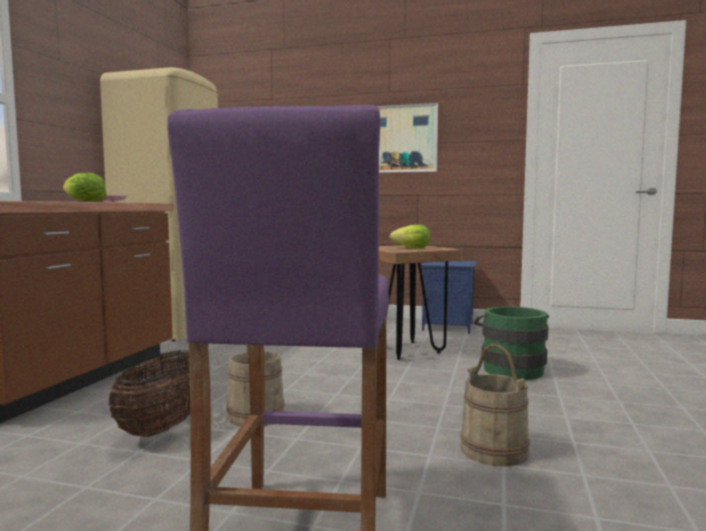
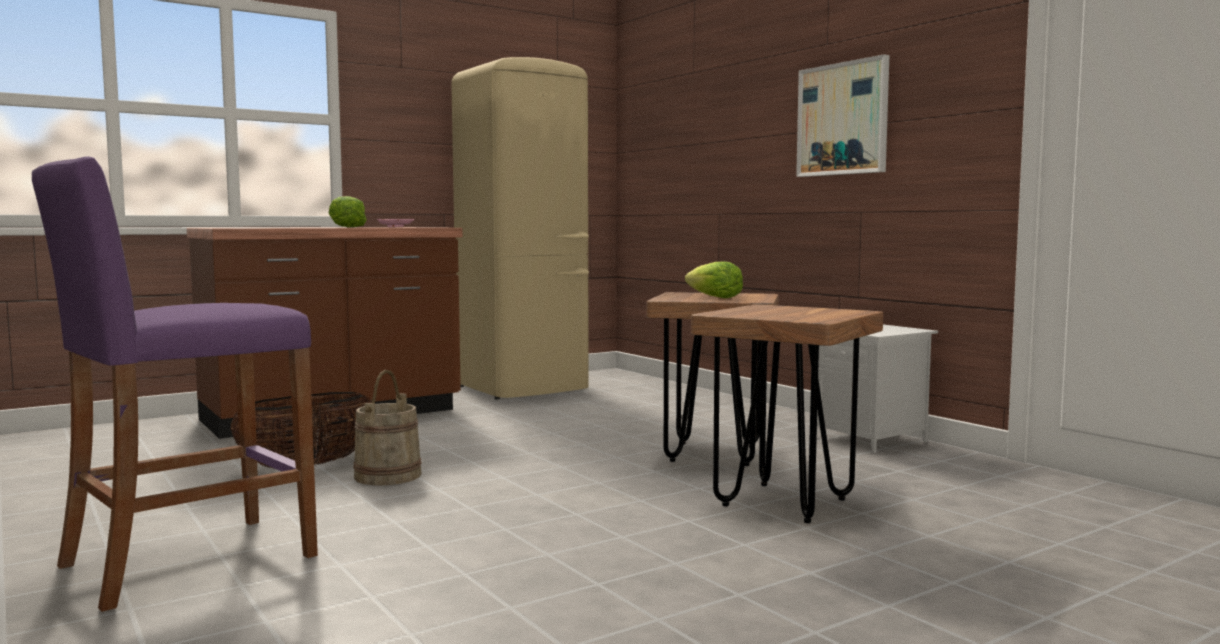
camera: 40 degrees right, 0 degrees up
blue nightstand [421,261,477,334] -> grey nightstand [817,325,938,453]
beige bucket [460,344,530,467] -> none
green bucket [473,306,549,380] -> brown stool [691,304,883,523]

